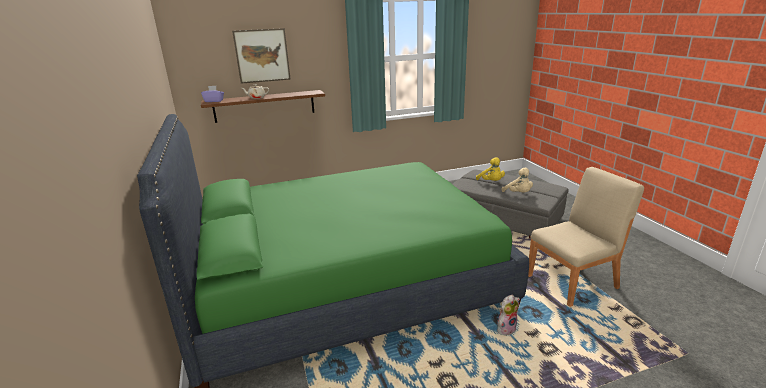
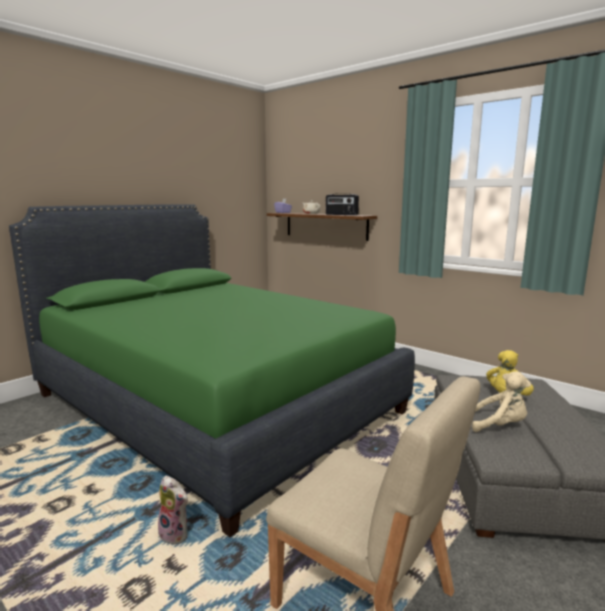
camera: 60 degrees right, 10 degrees down
picture [232,28,291,84] -> none
beige plush toy [502,168,533,193] -> beige plush toy turned 105 degrees counterclockwise [472,372,531,432]
none -> radio [326,193,359,215]

